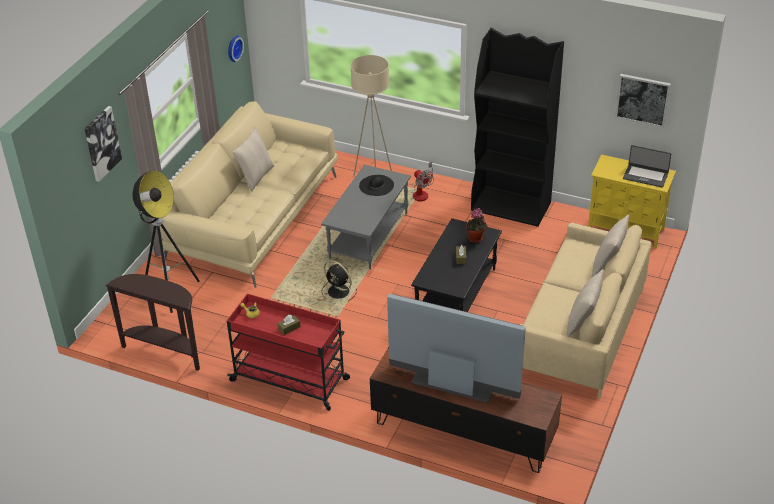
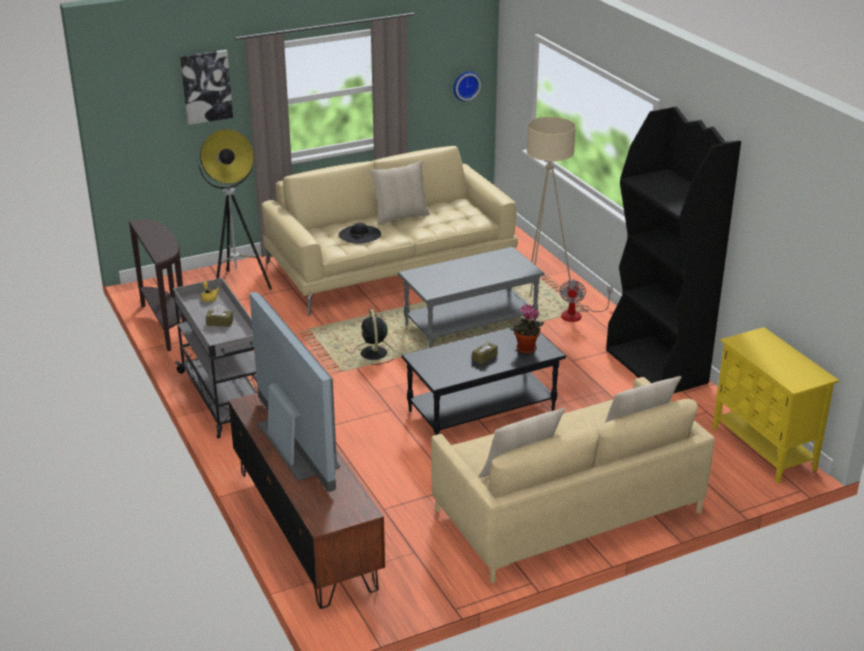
camera: 40 degrees right, 10 degrees down
red cart [227,294,350,411] -> grey cart [173,278,257,438]
black hat [359,175,394,196] -> black hat moved to [339,223,381,244]
picture [615,74,671,128] -> none
laptop [623,145,671,188] -> none

